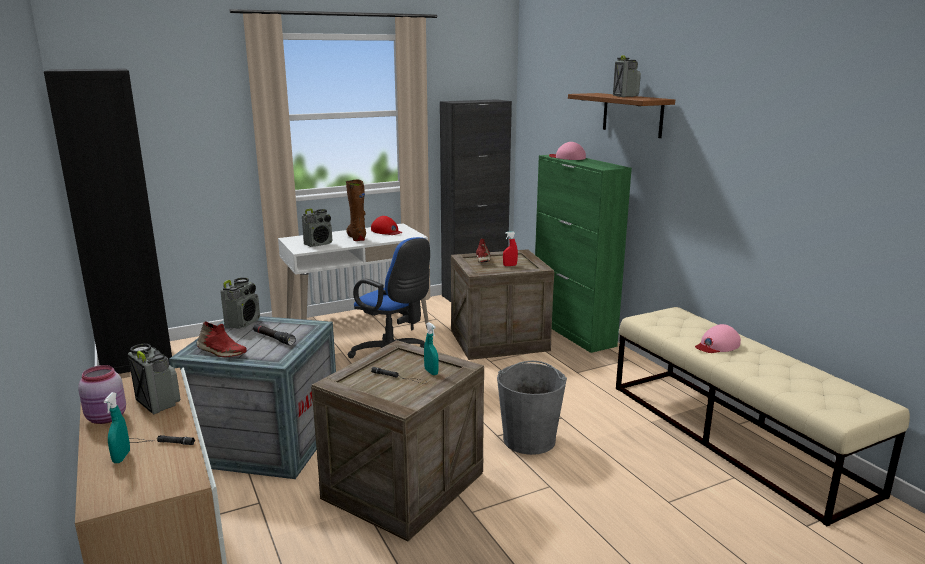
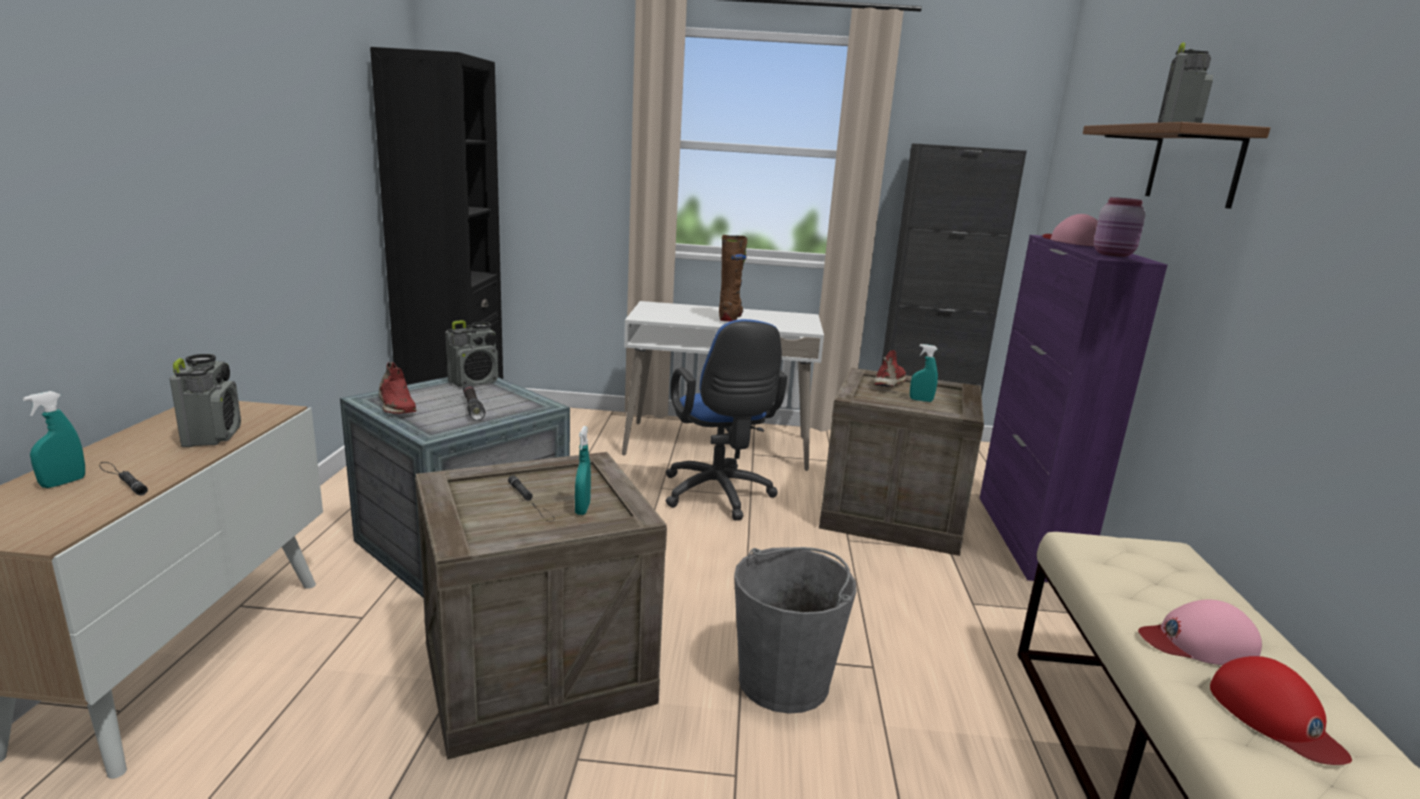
camera: 30 degrees right, 0 degrees up
pink jar [78,365,126,424] -> pink jar moved to [1094,197,1145,257]
radio [302,209,333,247] -> none
red cap [371,216,403,235] -> red cap moved to [1210,656,1352,765]
red spray bottle [503,231,518,266] -> turquoise spray bottle [910,344,938,402]
green cabinet [535,155,632,353] -> purple cabinet [979,235,1167,582]

